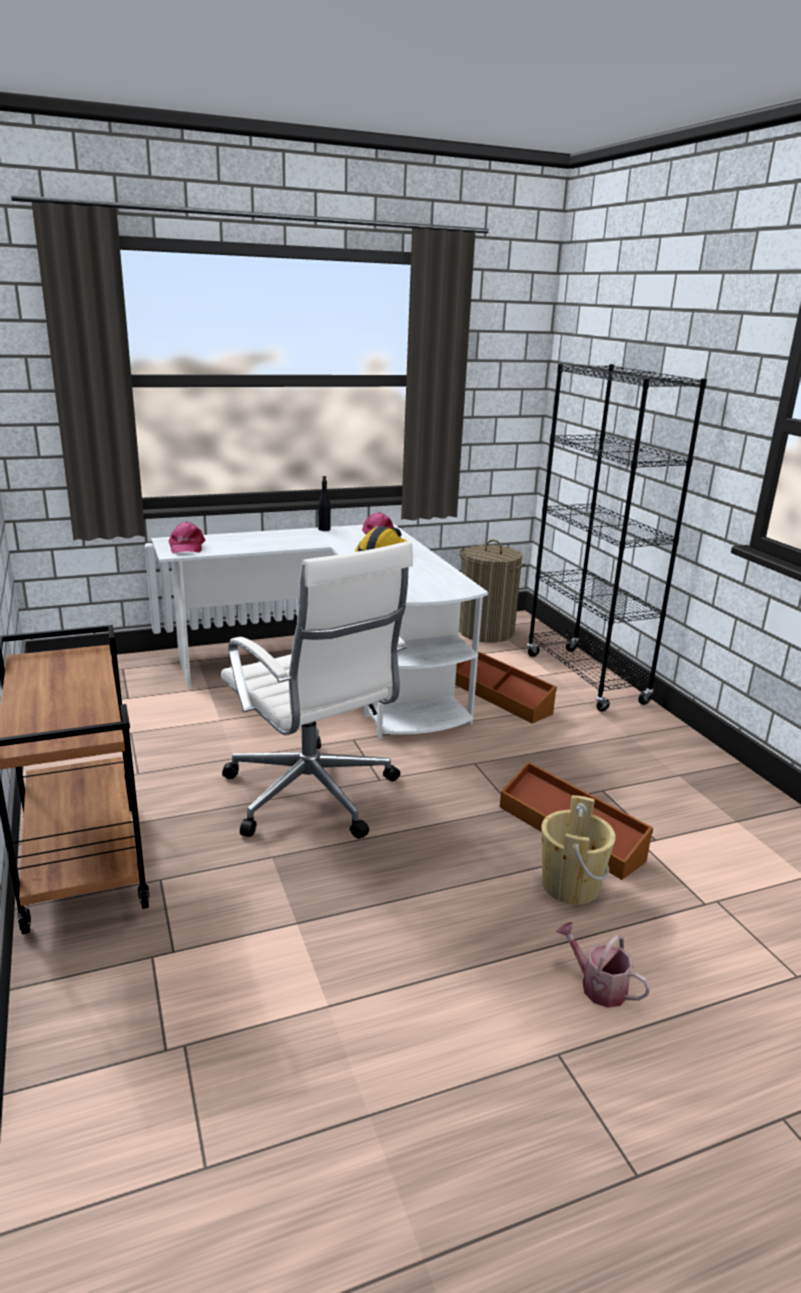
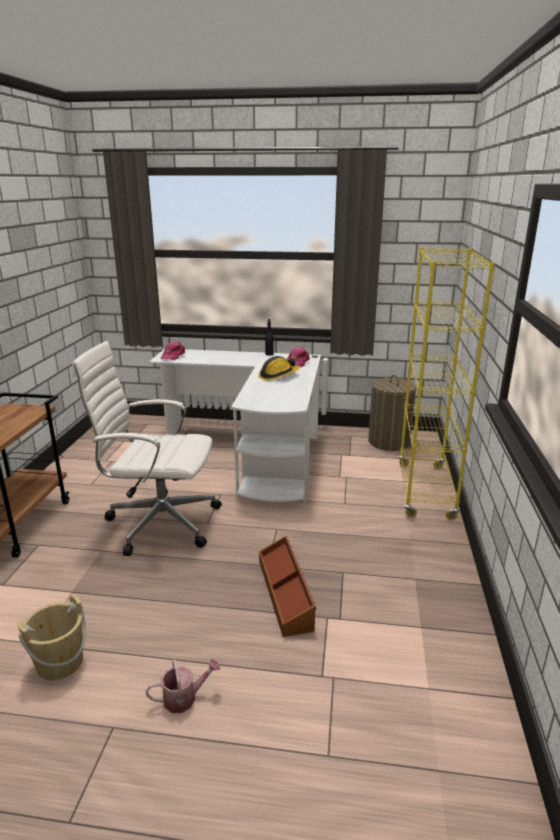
camera: 30 degrees right, 0 degrees up
white office chair [221,541,413,839] -> white office chair turned 105 degrees clockwise [72,341,222,556]
brown storage box [455,651,557,724] -> none
black bookcase [527,364,707,711] -> yellow bookcase [398,247,495,520]
beige bucket [542,795,616,905] -> beige bucket moved to [17,594,86,680]
watering can [556,922,650,1008] -> watering can turned 90 degrees clockwise [145,659,220,713]

